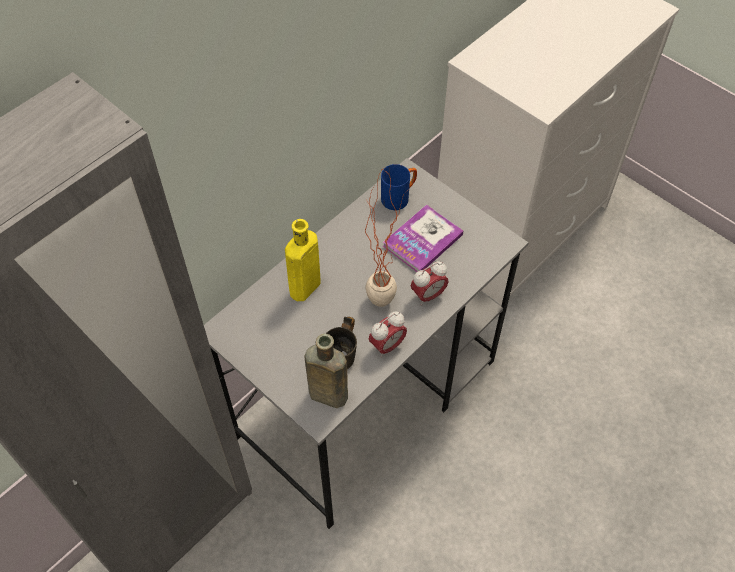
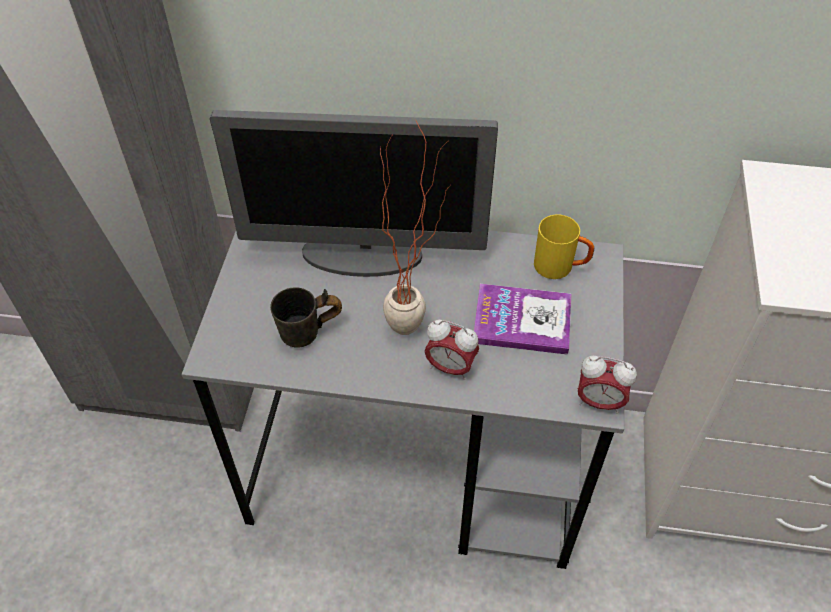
camera: 55 degrees right, 5 degrees down
yellow bottle [285,219,321,301] -> monitor [210,110,498,277]
brown bottle [305,334,348,408] -> none
alarm clock [369,311,407,358] -> alarm clock moved to [578,356,637,414]
blue mug [381,164,417,210] -> yellow mug [534,214,594,279]

